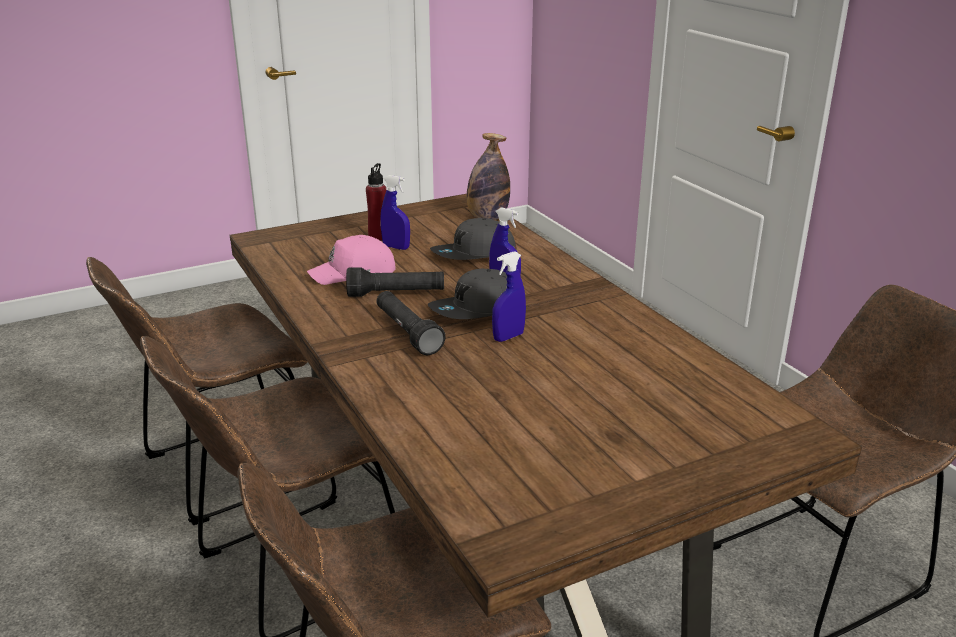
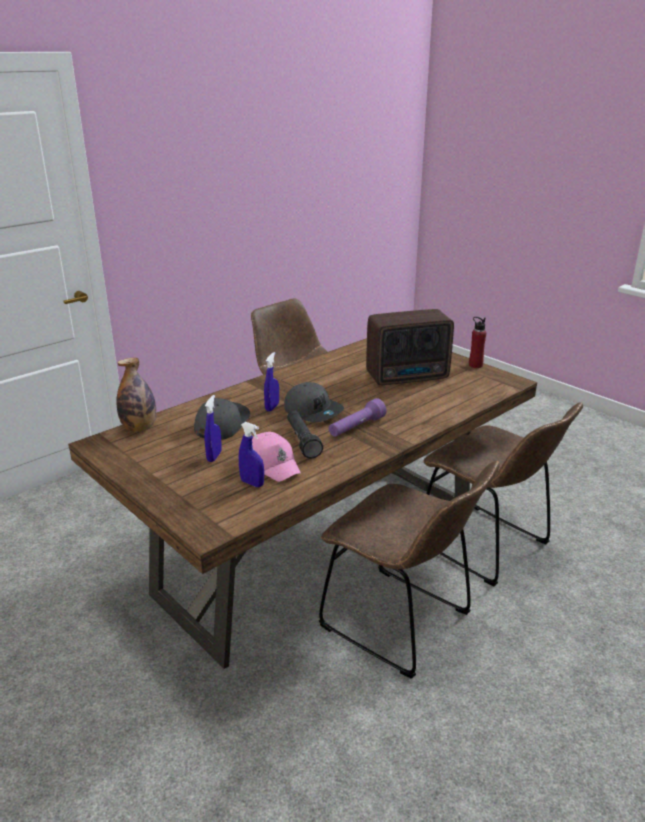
camera: 105 degrees left, 0 degrees up
brown chair [86,257,307,525] -> none
red bottle [366,163,386,241] -> red bottle moved to [469,317,486,368]
black flashlight [376,291,446,355] -> purple flashlight [329,398,387,437]
grey cap [430,218,516,260] -> grey cap turned 120 degrees counterclockwise [194,398,250,440]
blue spray bottle [492,251,526,342] -> blue spray bottle moved to [239,422,264,487]
none -> radio [366,309,454,385]

